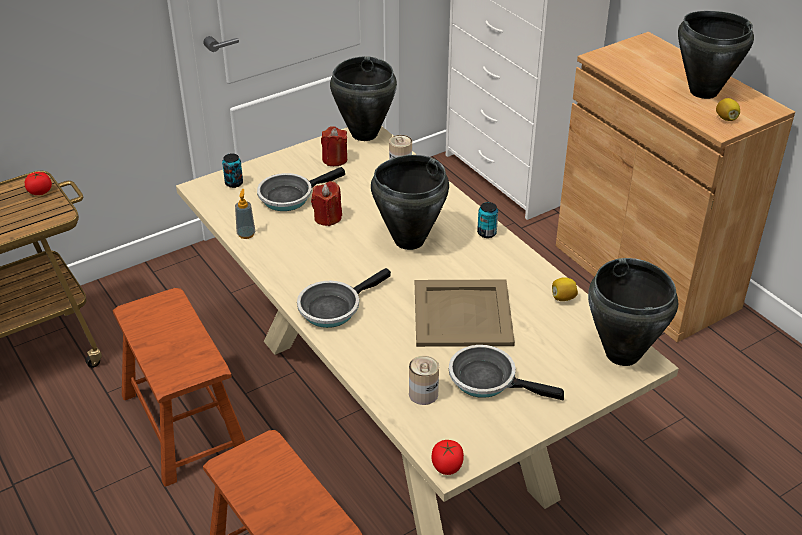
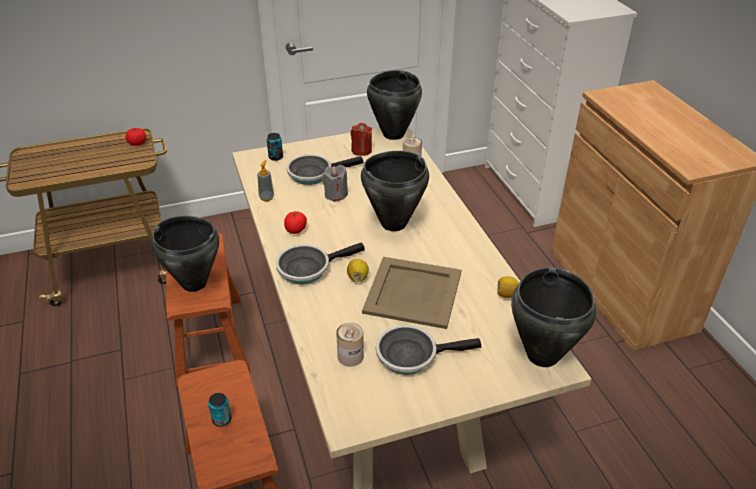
camera: 15 degrees right, 0 degrees up
red candle [311,181,342,226] -> grey candle [322,165,348,202]
tomato [432,440,464,475] -> tomato moved to [284,211,307,234]
frying pan [449,345,564,400] -> frying pan turned 45 degrees counterclockwise [376,325,481,374]
can [477,202,498,238] -> can moved to [208,393,232,427]
black cooking pot [678,11,754,99] -> black cooking pot moved to [151,216,219,292]
lemon [716,98,740,121] -> lemon moved to [347,259,369,282]

